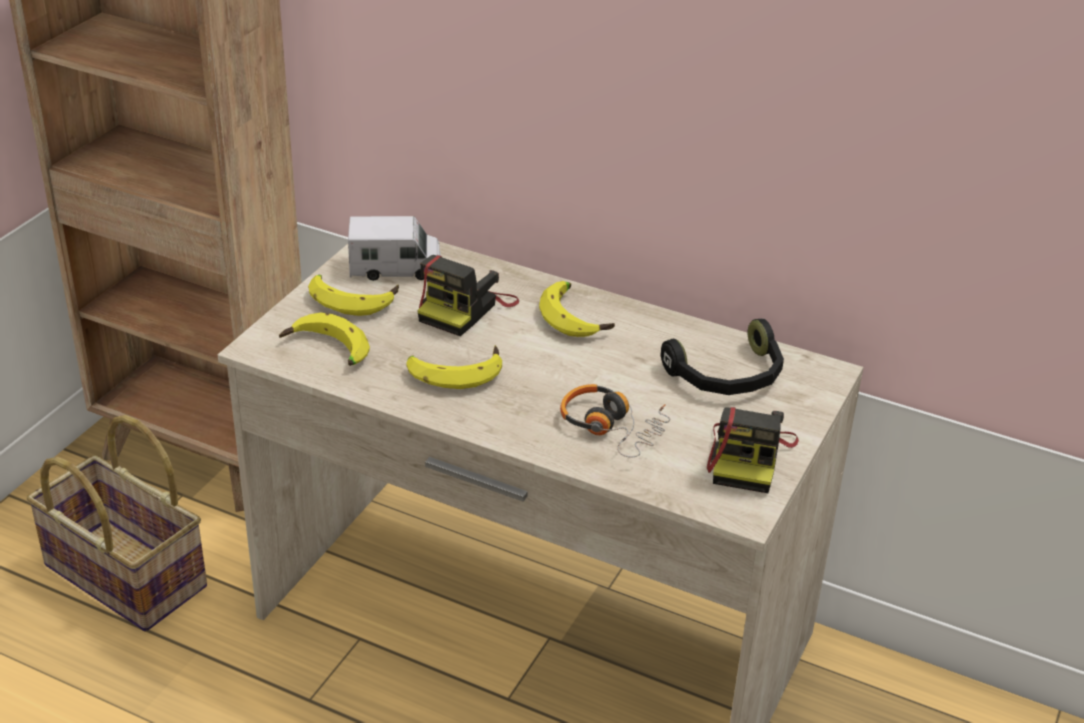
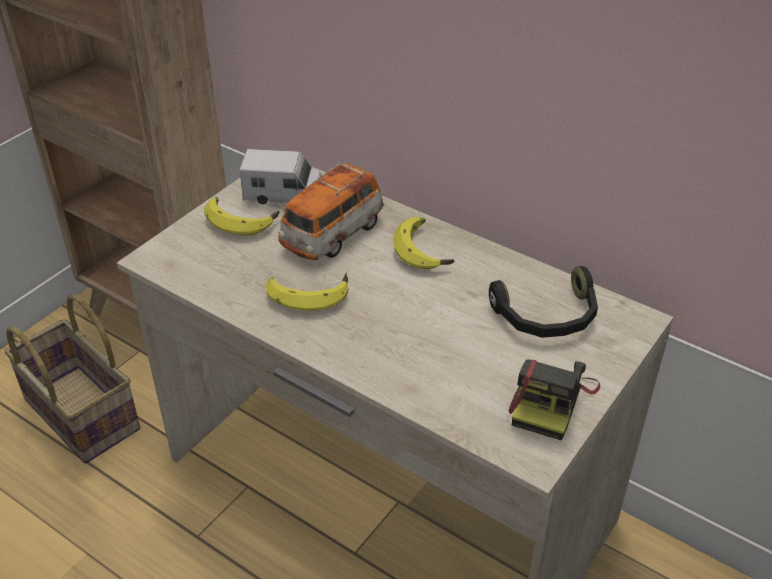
camera: 10 degrees right, 5 degrees up
banana [279,312,370,366] -> none
camera [417,255,519,336] -> toy car [278,162,384,260]
headphones [560,384,670,457] -> none

